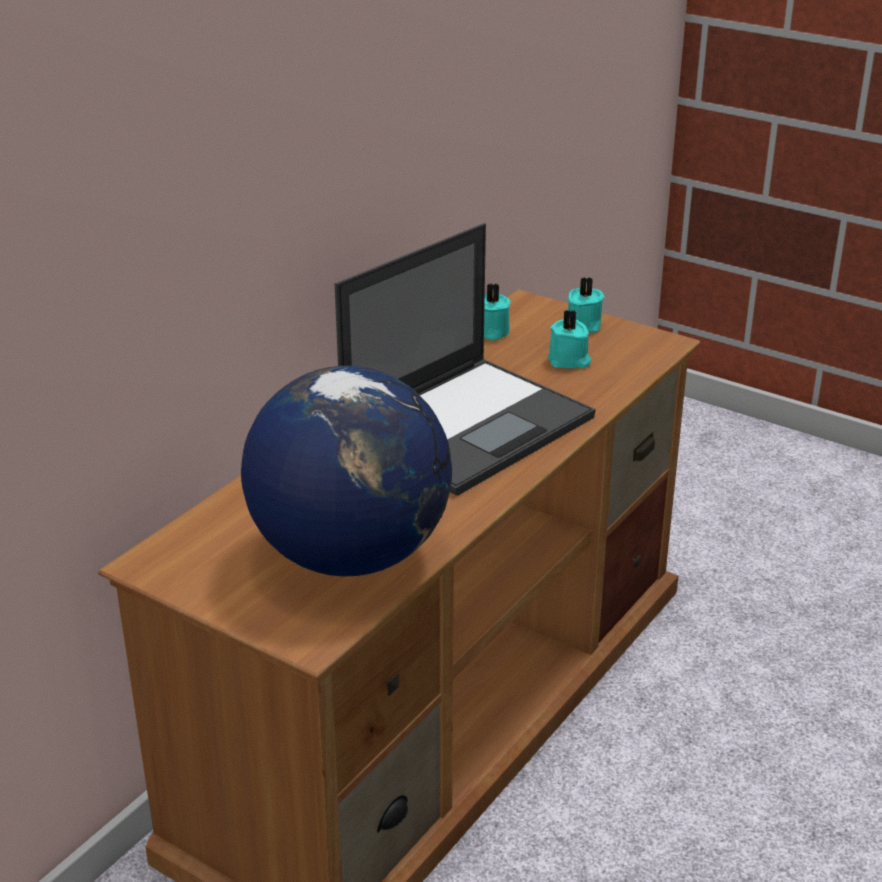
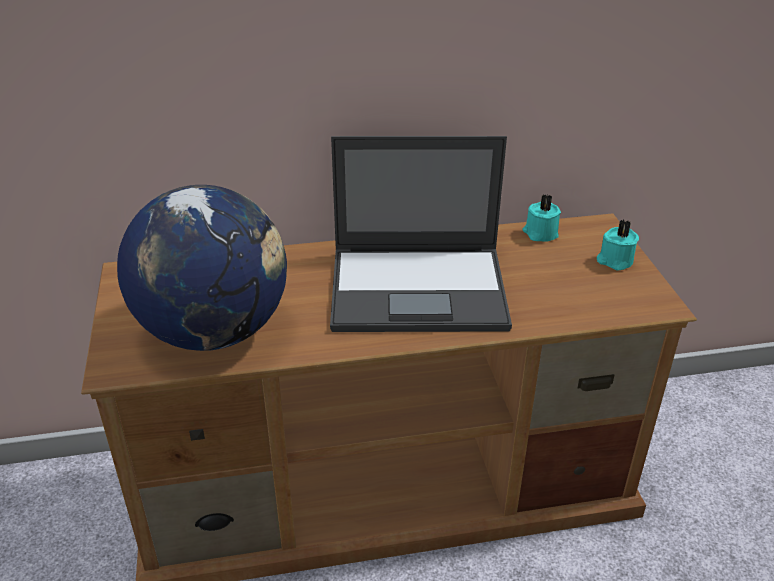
camera: 45 degrees right, 5 degrees up
turquoise candle [548,310,591,368] -> none

